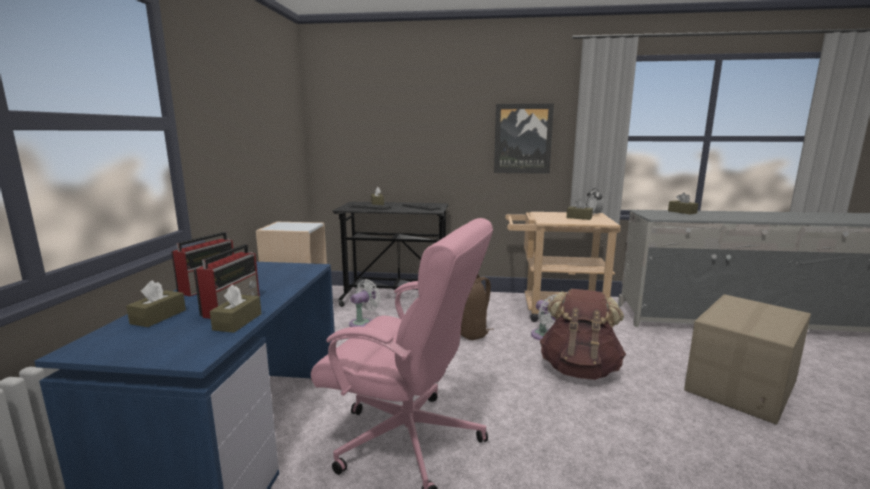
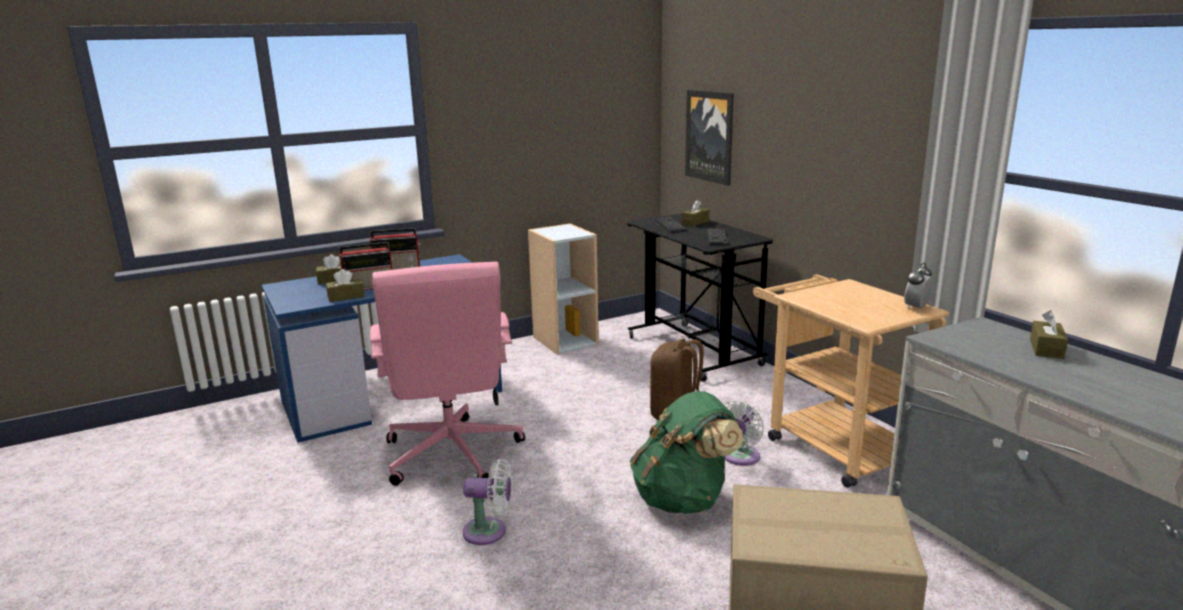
camera: 55 degrees right, 5 degrees up
white fan [349,279,381,327] -> white fan moved to [463,459,512,545]
picture [494,104,554,174] -> picture moved to [685,90,734,186]
brown backpack [540,289,626,380] -> green backpack [630,391,744,514]
brown tissue box [567,199,593,220] -> none

